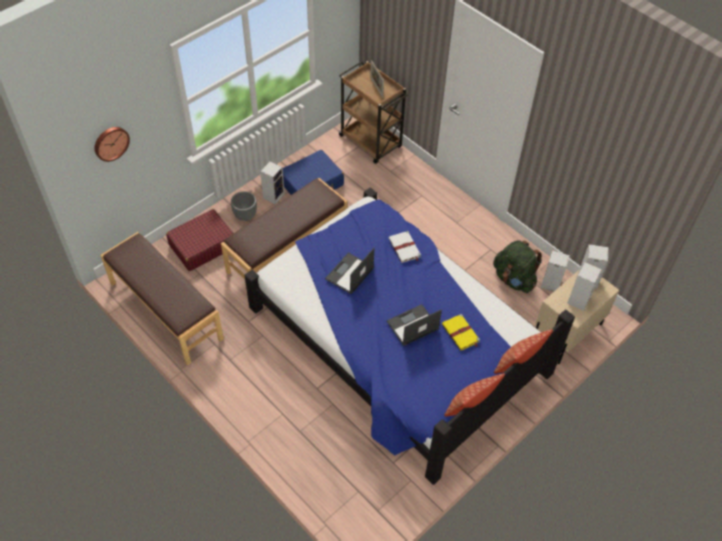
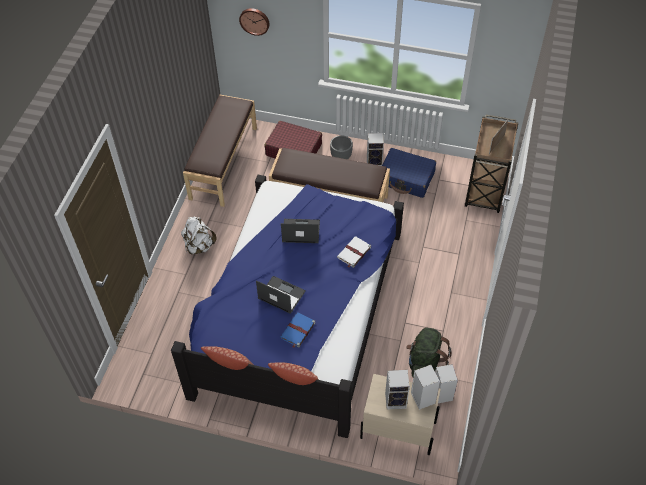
camera: 60 degrees right, 0 degrees up
yellow book [442,314,480,351] -> blue book [280,312,315,348]
none -> white backpack [181,216,216,254]

